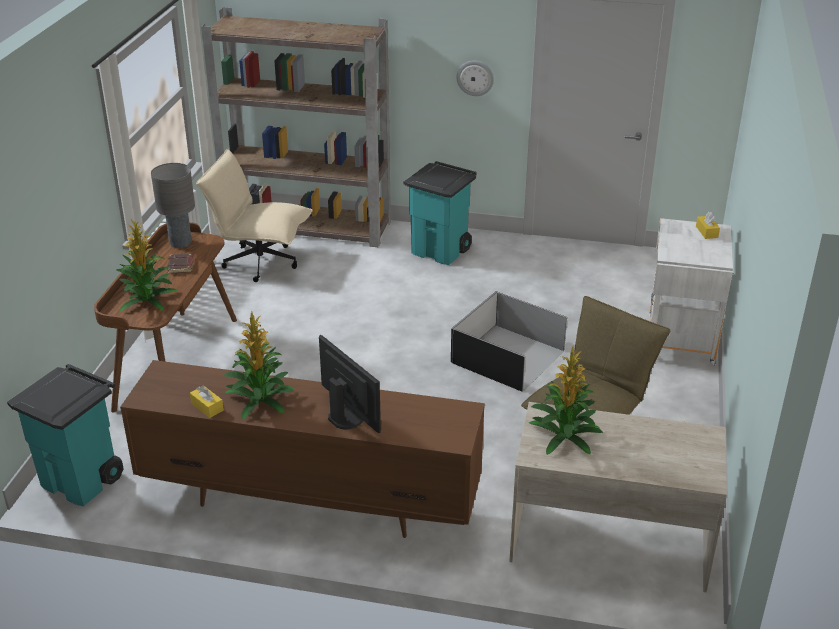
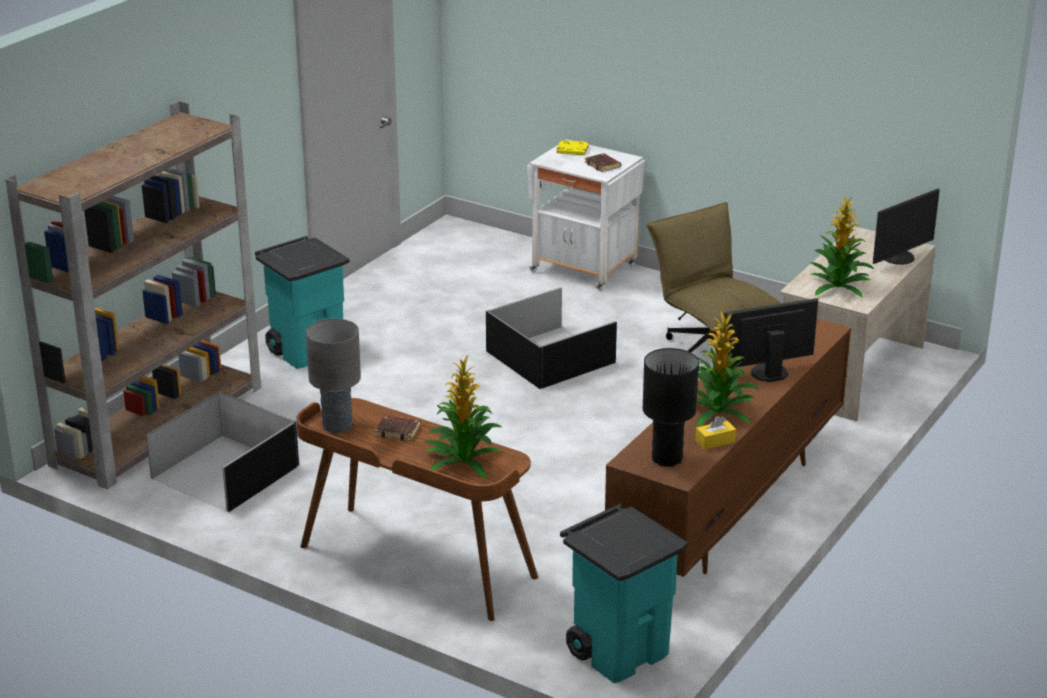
camera: 70 degrees left, 5 degrees down
beige office chair [196,149,313,282] -> black storage box [146,391,299,513]
wall clock [457,61,494,96] -> none
yellow tissue box [696,212,720,239] -> yellow book [557,140,589,155]
none -> brown book [585,153,621,172]
none -> black table lamp [643,348,699,467]
none -> monitor [873,189,940,265]

